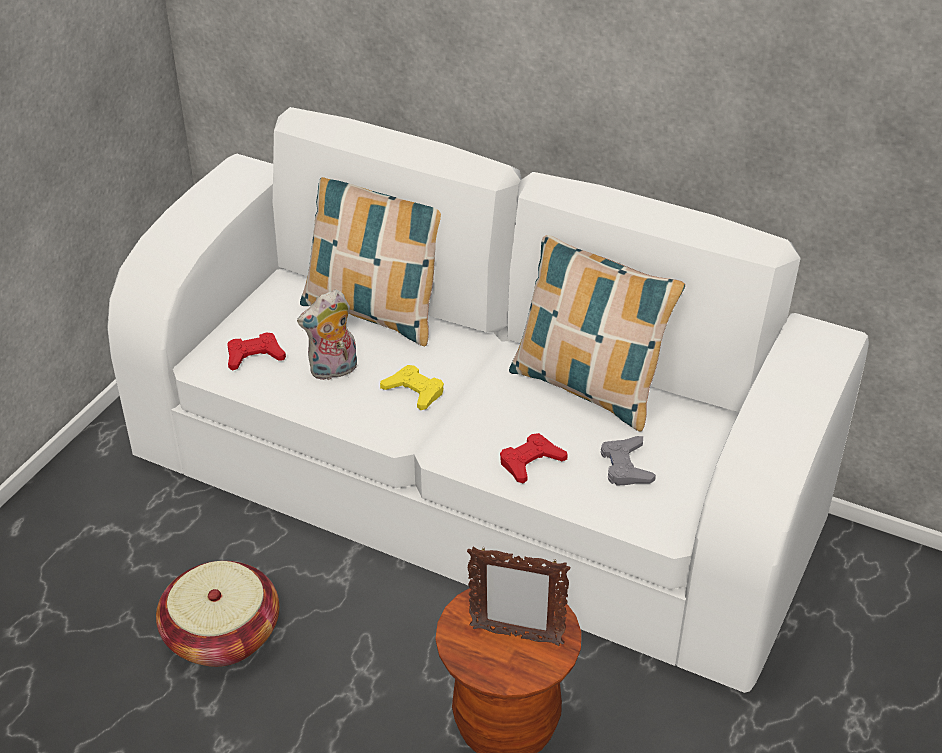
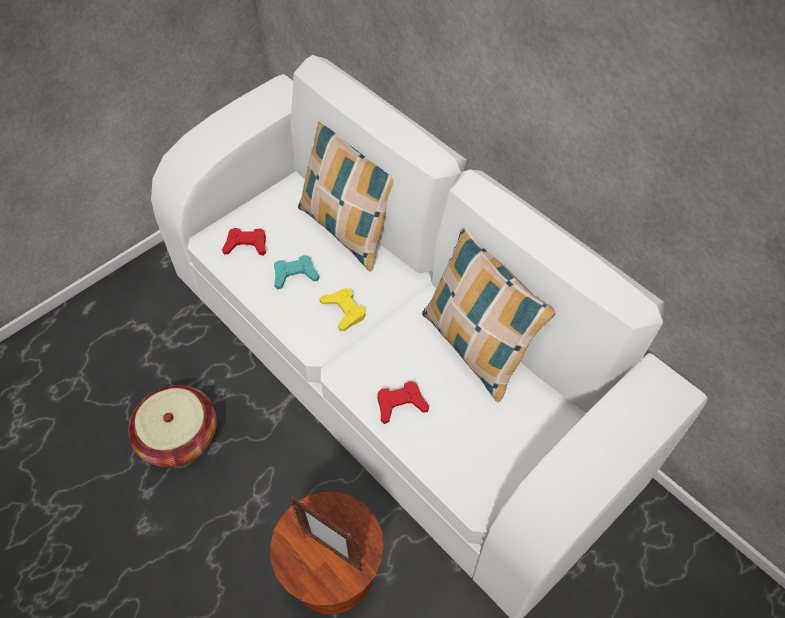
camera: 20 degrees right, 15 degrees up
plush toy [297,289,357,380] -> turquoise game controller [274,255,319,289]
grey game controller [601,436,656,486] -> none

